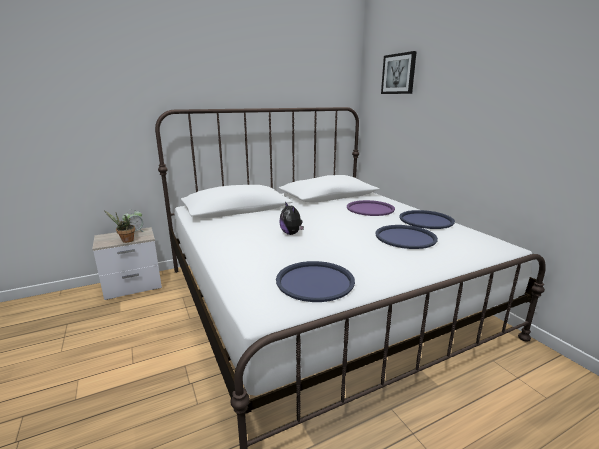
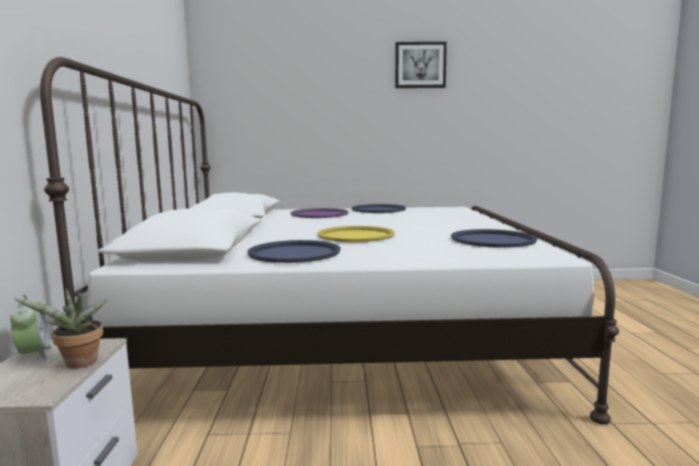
camera: 65 degrees left, 10 degrees down
plush toy [279,202,304,235] -> yellow tray [317,226,395,242]
blue tray [375,225,438,249] -> blue tray moved to [248,240,340,263]
picture [381,51,417,94] -> picture moved to [395,42,447,88]

